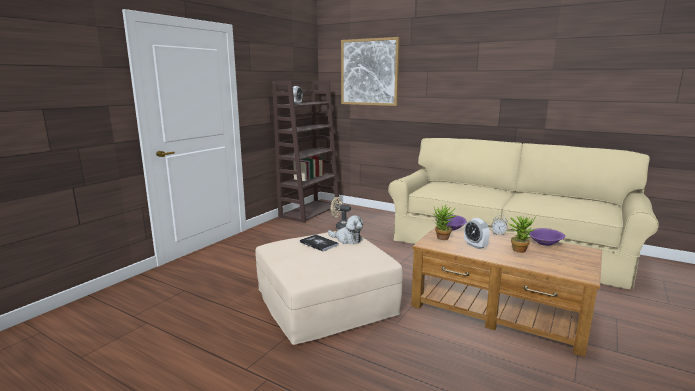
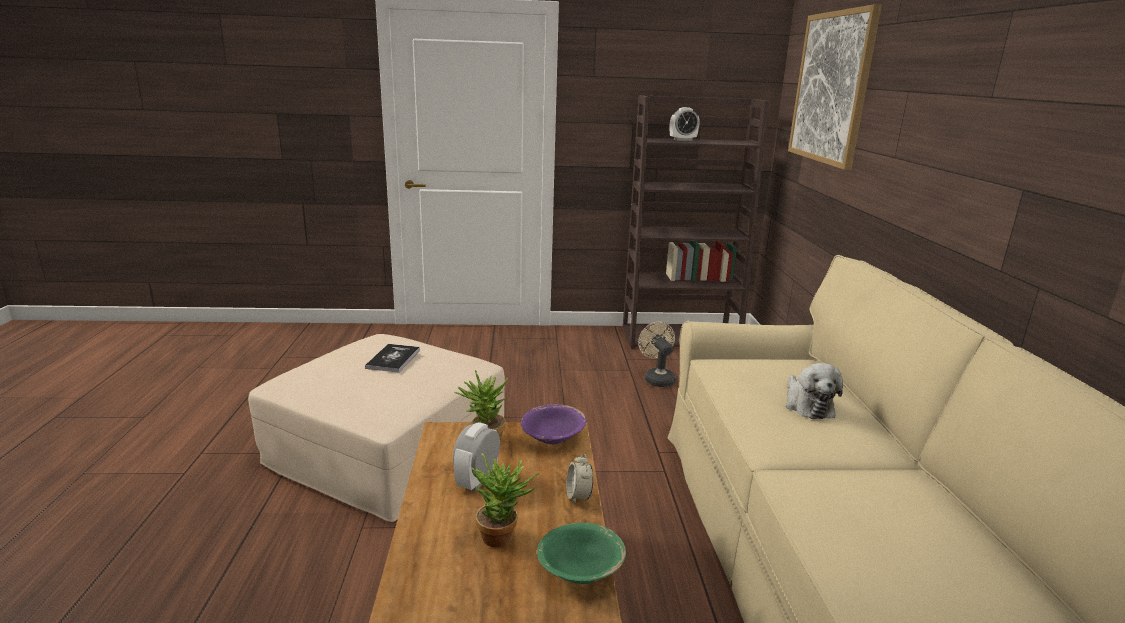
camera: 55 degrees right, 5 degrees up
plush toy [328,215,363,244] -> plush toy moved to [786,363,843,419]
purple bowl [529,228,565,246] -> green bowl [537,523,626,584]

